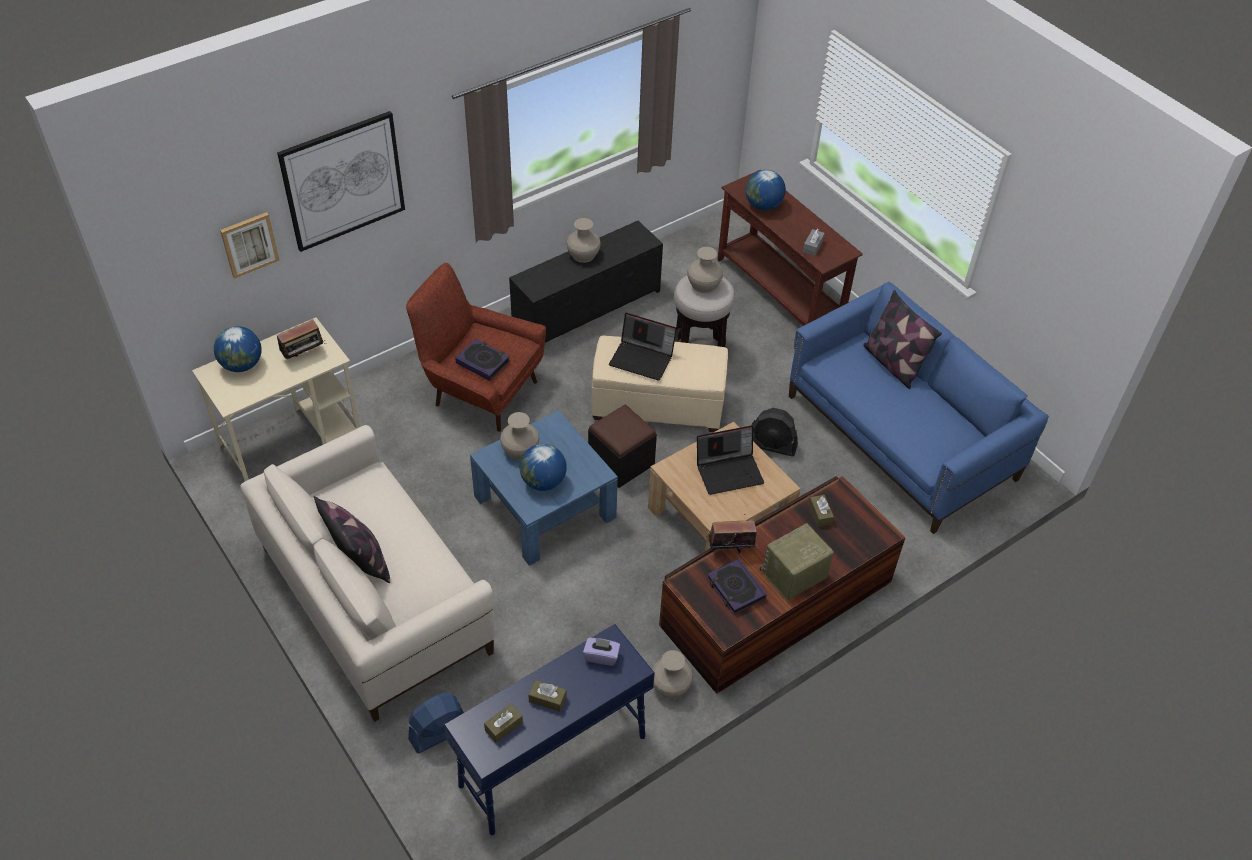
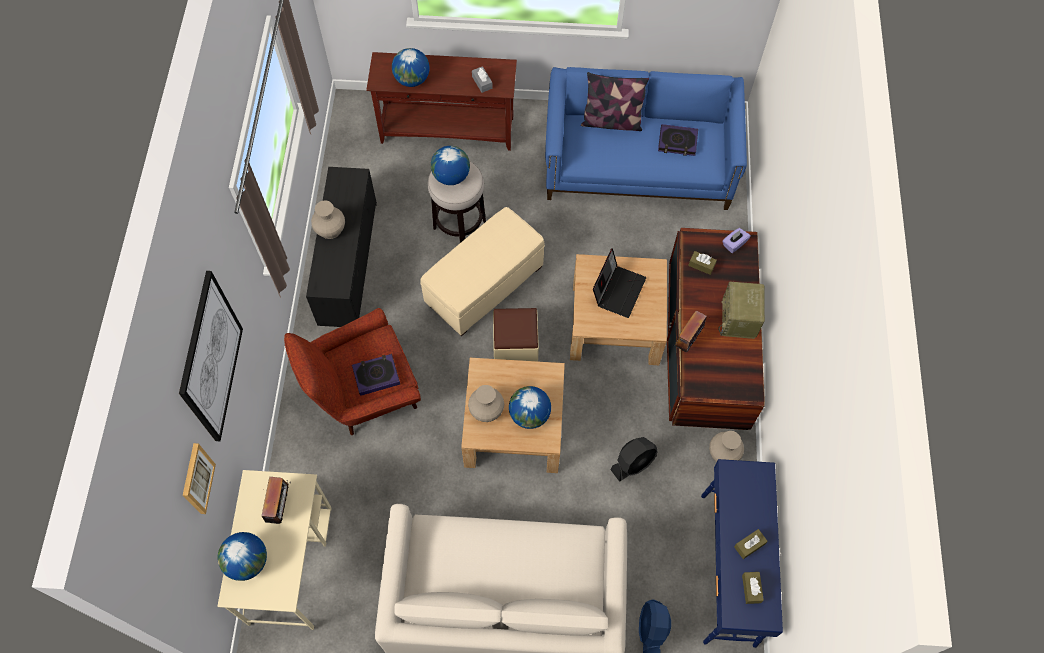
camera: 50 degrees left, 15 degrees up
pillow [314,496,390,583] -> none
blue coffee table [470,410,618,566] -> brown coffee table [461,358,565,473]
purple tissue box [583,638,620,666] -> purple tissue box moved to [722,228,751,253]
black ottoman [588,405,657,488] -> beige ottoman [493,308,539,362]
laptop [609,313,677,381] -> none
beige vase [687,247,723,293] -> globe [431,146,470,185]
book [707,559,767,615] -> book moved to [658,124,698,156]
black fan [752,408,798,456] -> black fan moved to [610,437,657,482]

